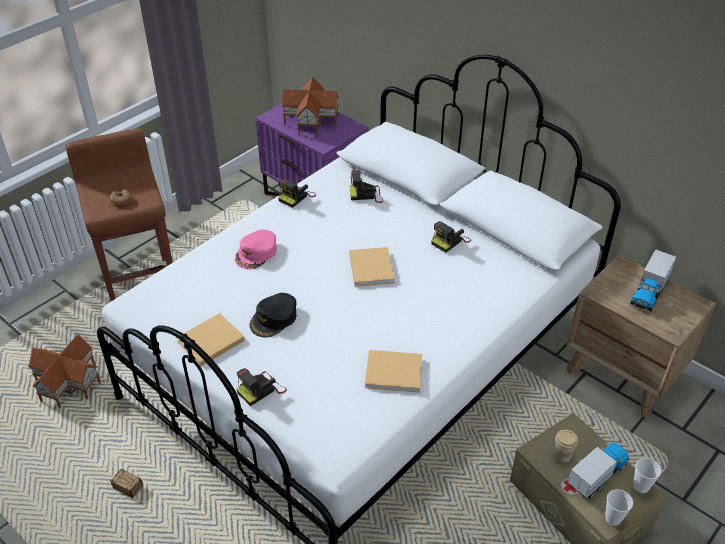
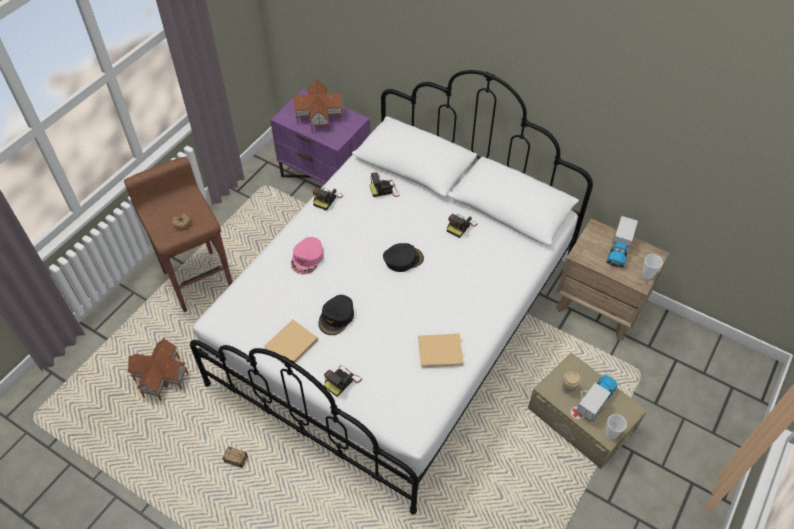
camera: 10 degrees left, 10 degrees up
beige book [349,247,395,287] -> black cap [383,243,424,272]
cup [634,458,661,493] -> cup moved to [643,254,663,279]

